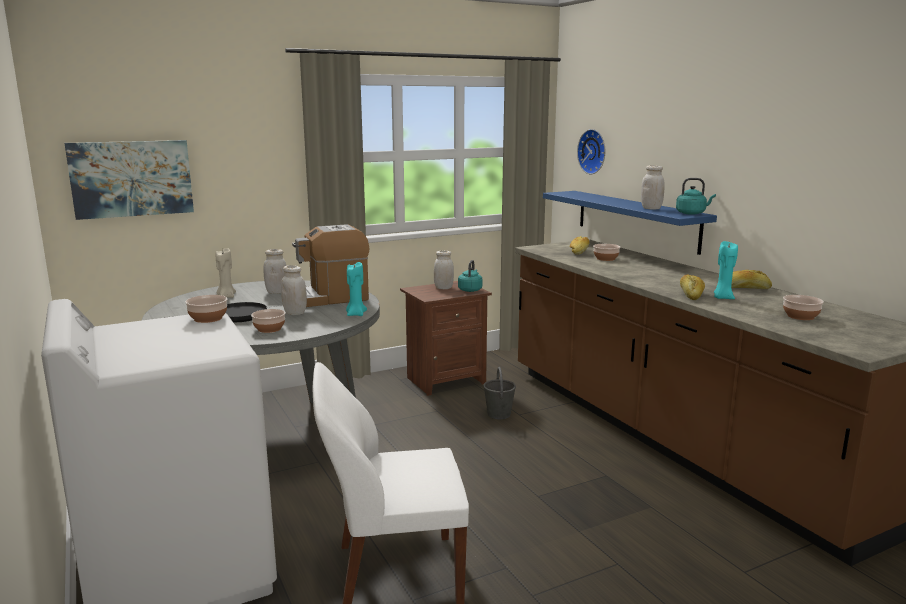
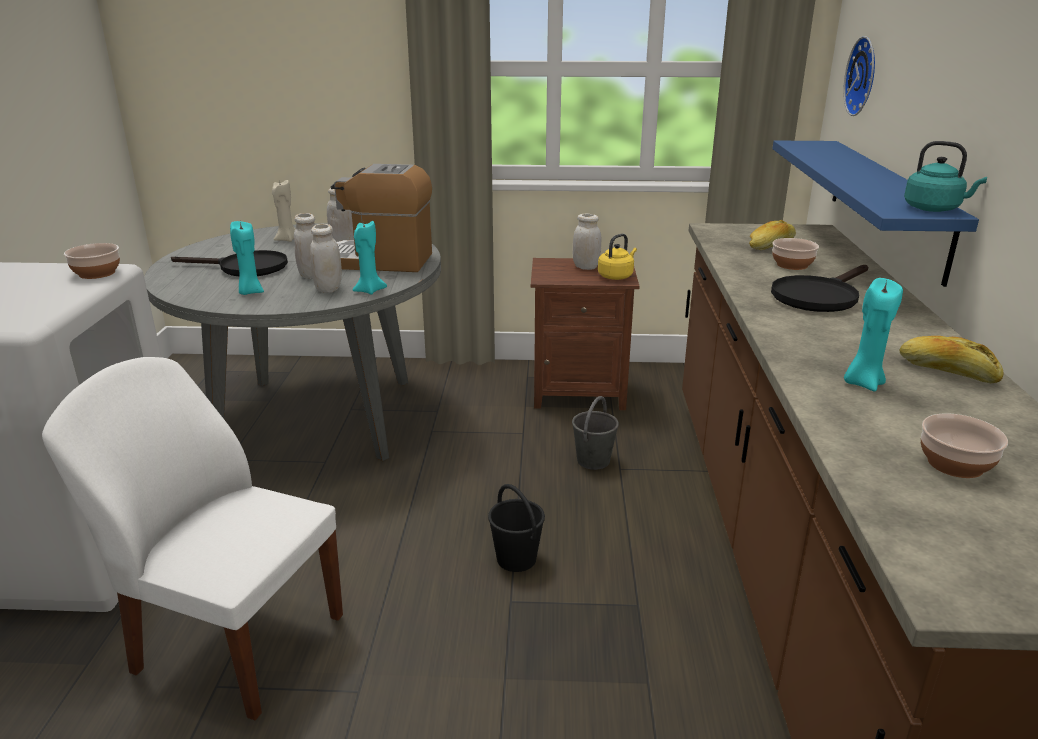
camera: 30 degrees right, 10 degrees up
picture [64,140,194,220] -> none
bowl [251,309,285,333] -> turquoise candle [230,221,264,295]
turquoise kettle [458,260,482,292] -> yellow kettle [598,233,637,280]
white jar [641,165,665,210] -> white jar moved to [310,224,342,293]
bread [680,274,705,300] -> none
none -> black bucket [488,484,545,572]
none -> black frying pan [771,265,868,312]

